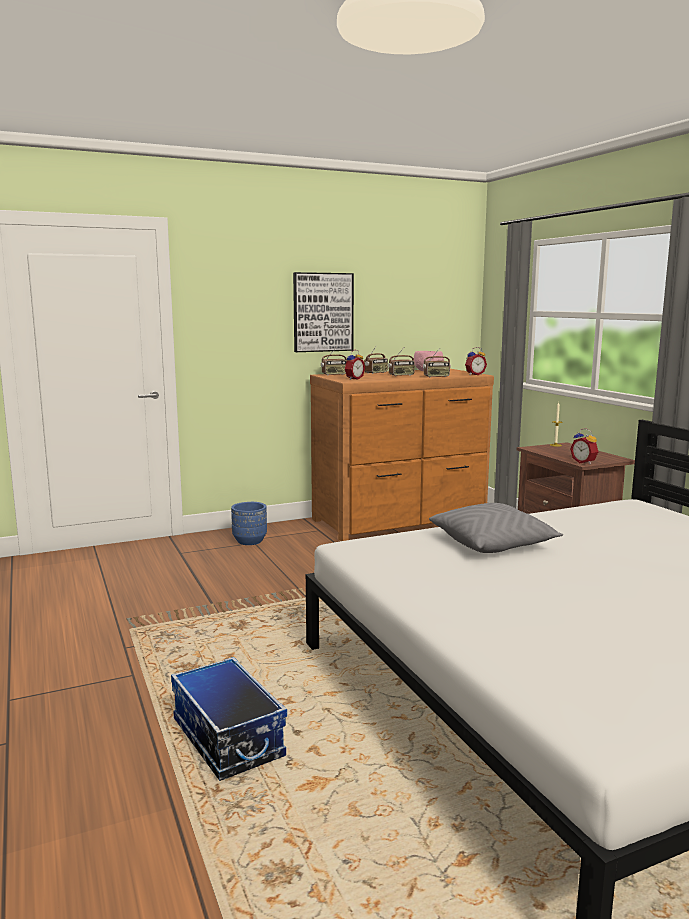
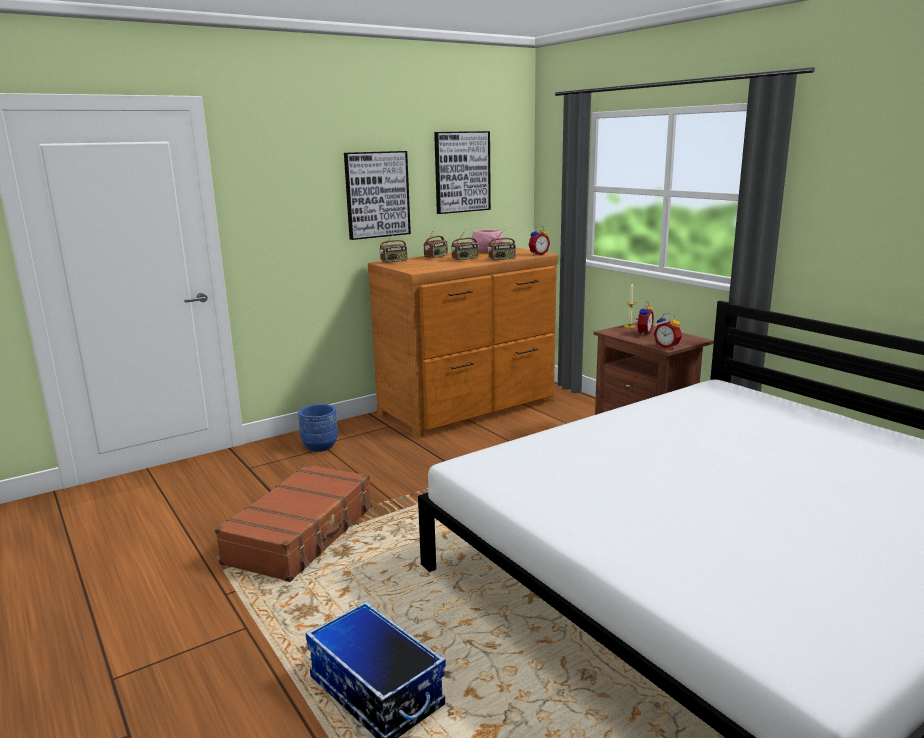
camera: 10 degrees left, 5 degrees up
alarm clock [345,350,365,380] -> alarm clock moved to [635,302,654,336]
grey pillow [429,503,563,553] -> none
none -> brown suitcase [215,464,372,582]
none -> picture [434,131,491,214]

